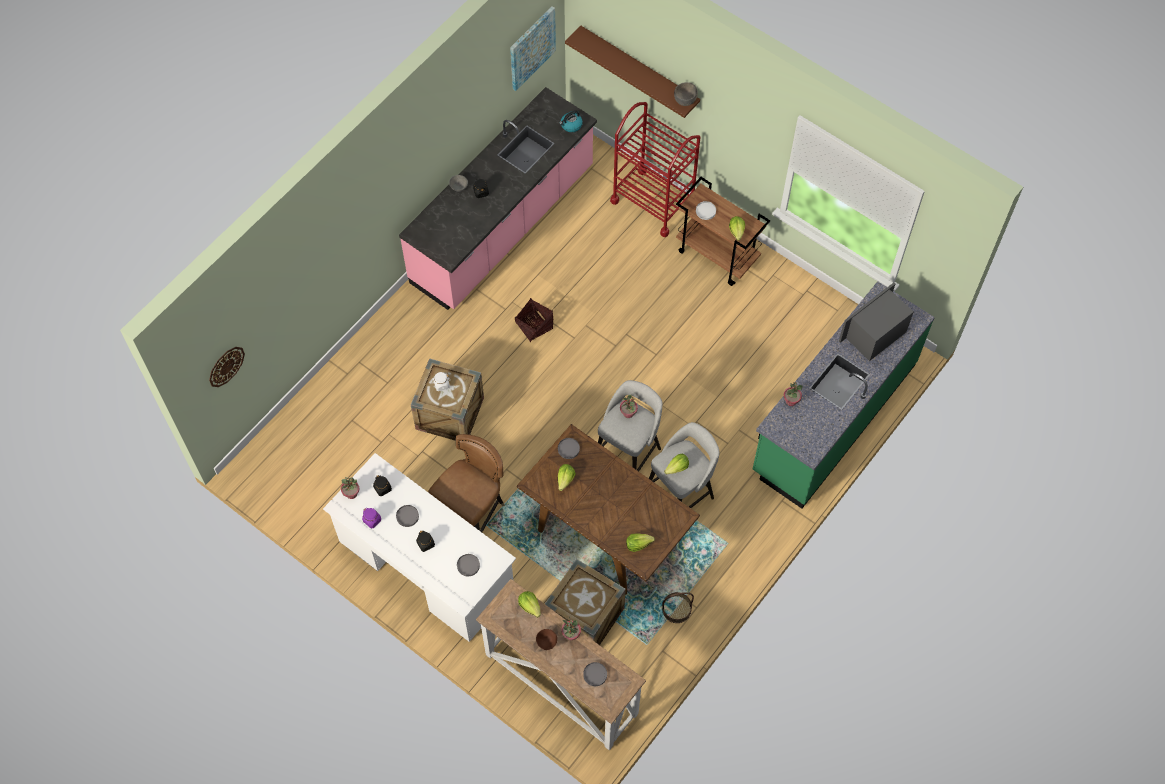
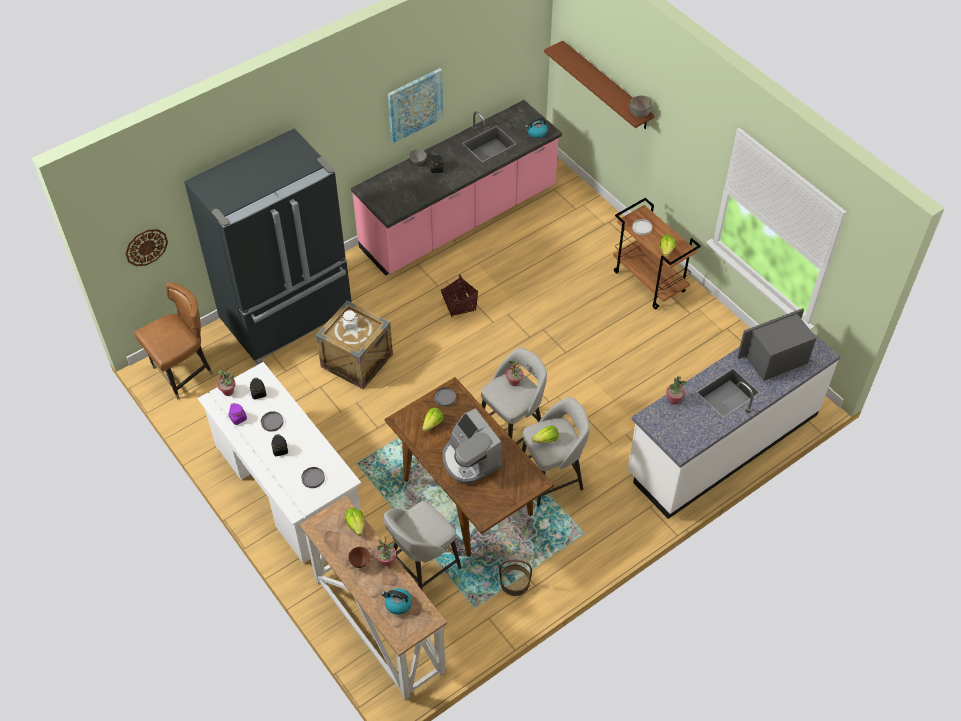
camera: 15 degrees right, 10 degrees down
brown chair [428,434,505,532] -> brown chair moved to [134,283,214,399]
picture [510,6,556,91] -> picture moved to [388,68,444,143]
crate [545,559,626,645] -> grey stool [384,501,461,591]
grey plate [583,662,607,686] -> kettle [381,588,412,615]
red cart [610,102,700,237] -> none
lettuce [626,534,655,552] -> none
green counter [753,281,935,509] -> white counter [628,331,840,519]
none -> black fridge [184,128,352,364]
none -> coffee machine [442,408,502,484]

